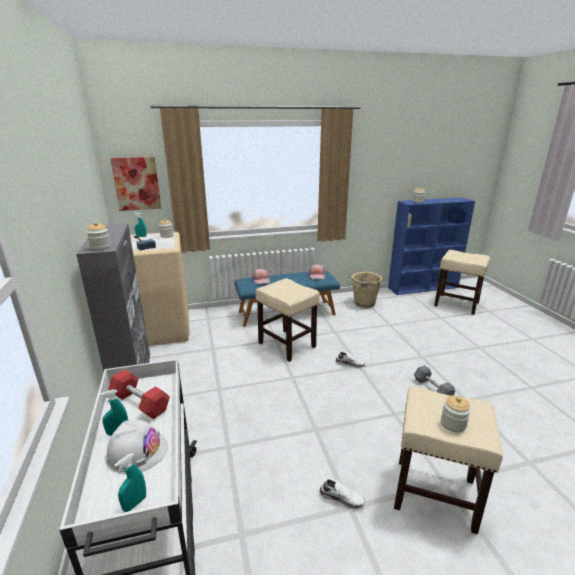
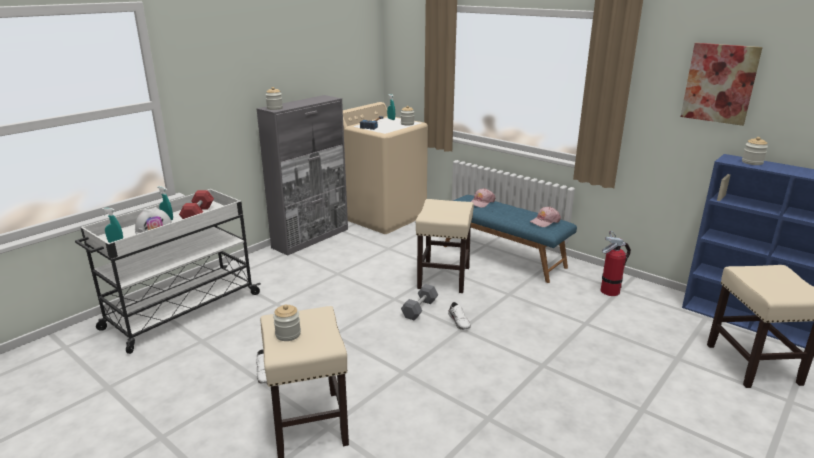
camera: 55 degrees right, 0 degrees up
picture [110,157,161,211] -> picture moved to [681,43,763,126]
beige bucket [348,271,382,308] -> fire extinguisher [601,231,631,296]
grey dumbbell [414,365,456,396] -> grey dumbbell moved to [401,284,438,320]

